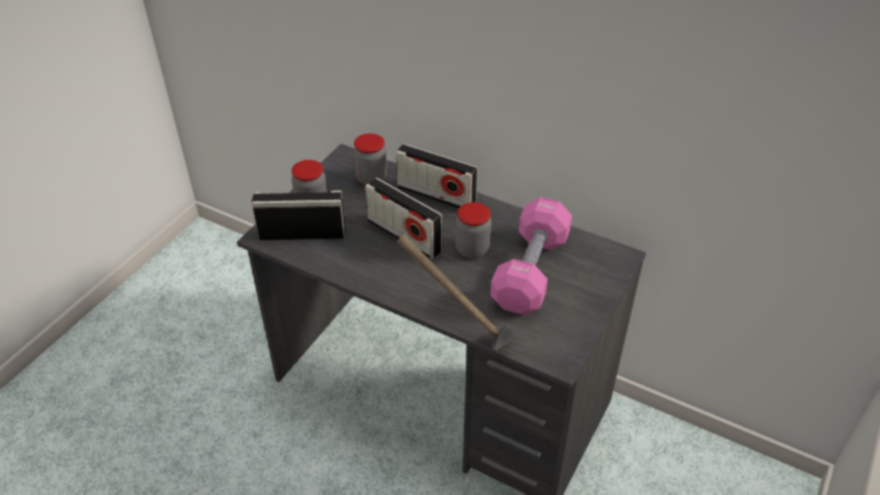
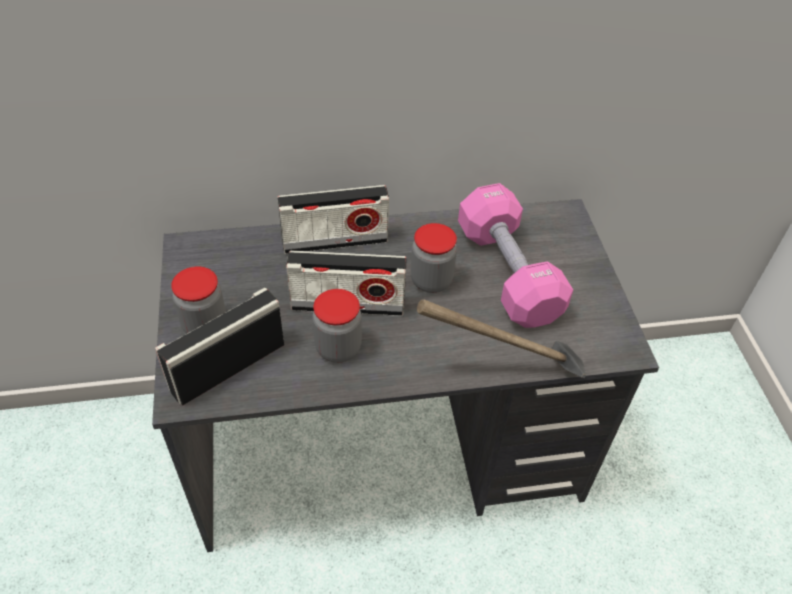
camera: 40 degrees left, 5 degrees up
jar [354,133,387,185] -> jar moved to [313,289,362,363]

